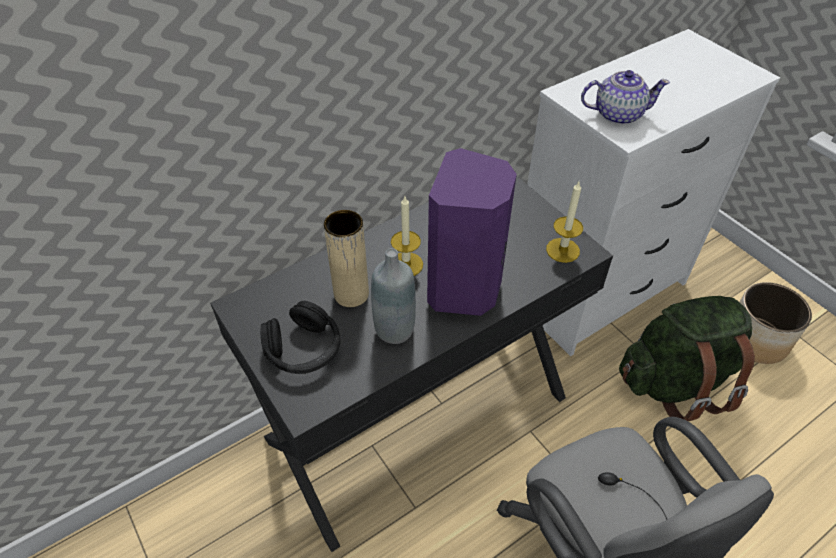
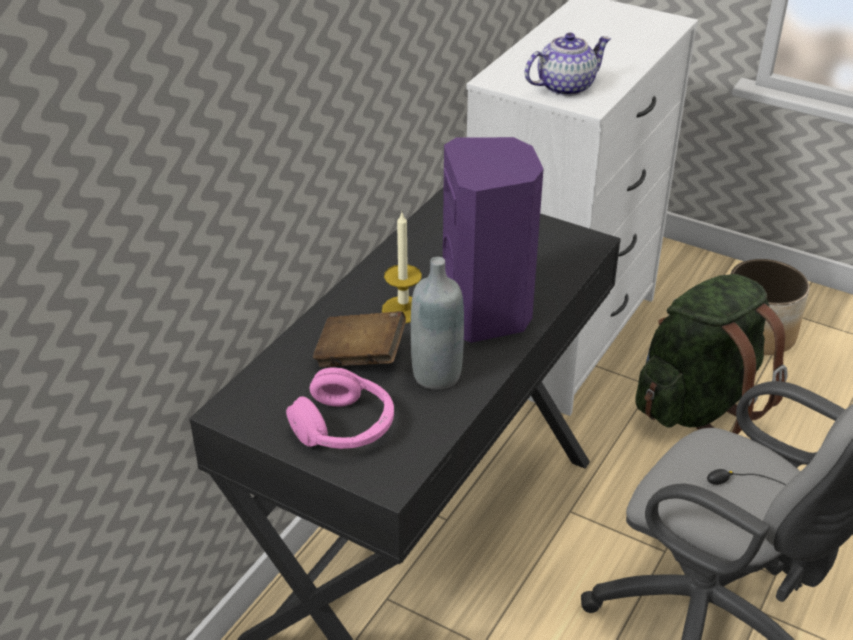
camera: 25 degrees left, 10 degrees down
black headphones [260,301,340,374] -> pink headphones [286,367,394,449]
beige vase [324,210,369,307] -> brown book [313,311,406,367]
candle [546,182,583,263] -> none

